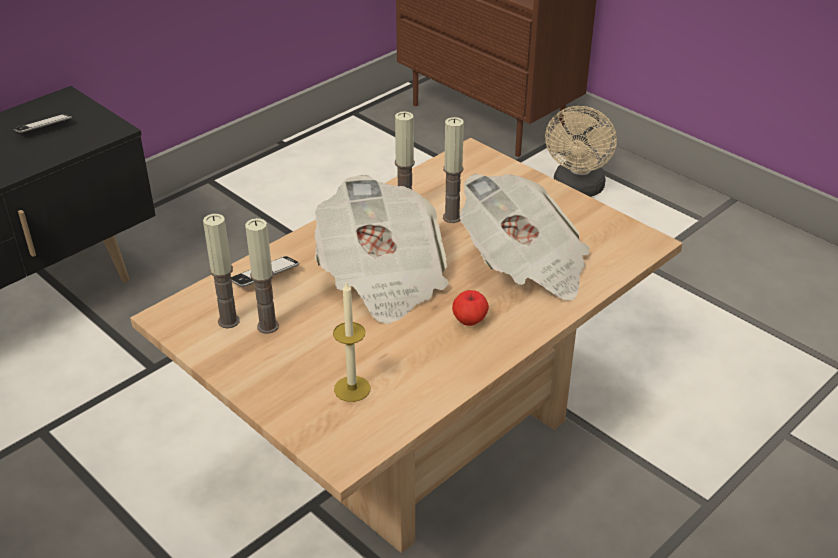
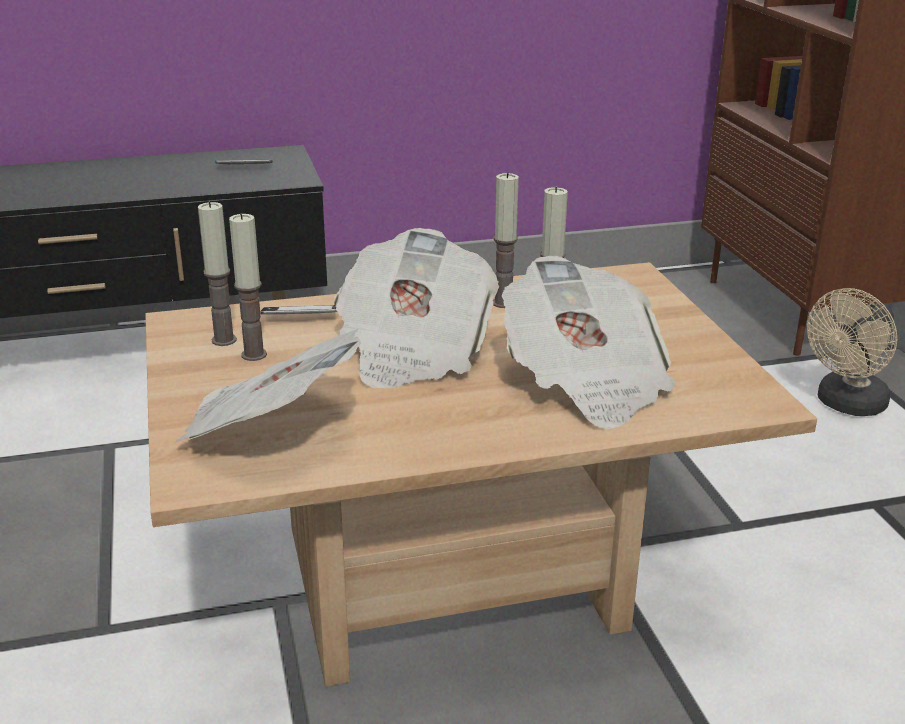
camera: 30 degrees right, 10 degrees down
candle [333,281,371,402] -> newspaper [175,329,361,443]
apple [452,290,489,326] -> none

